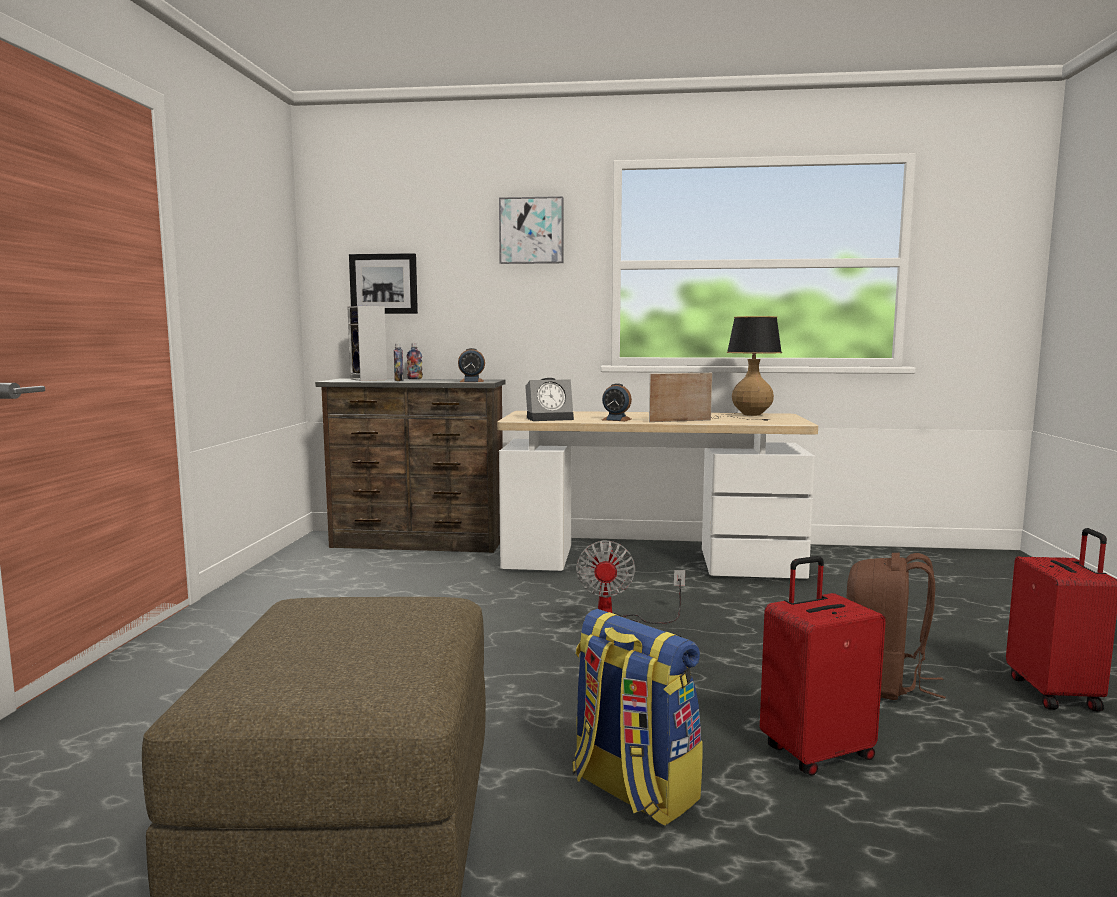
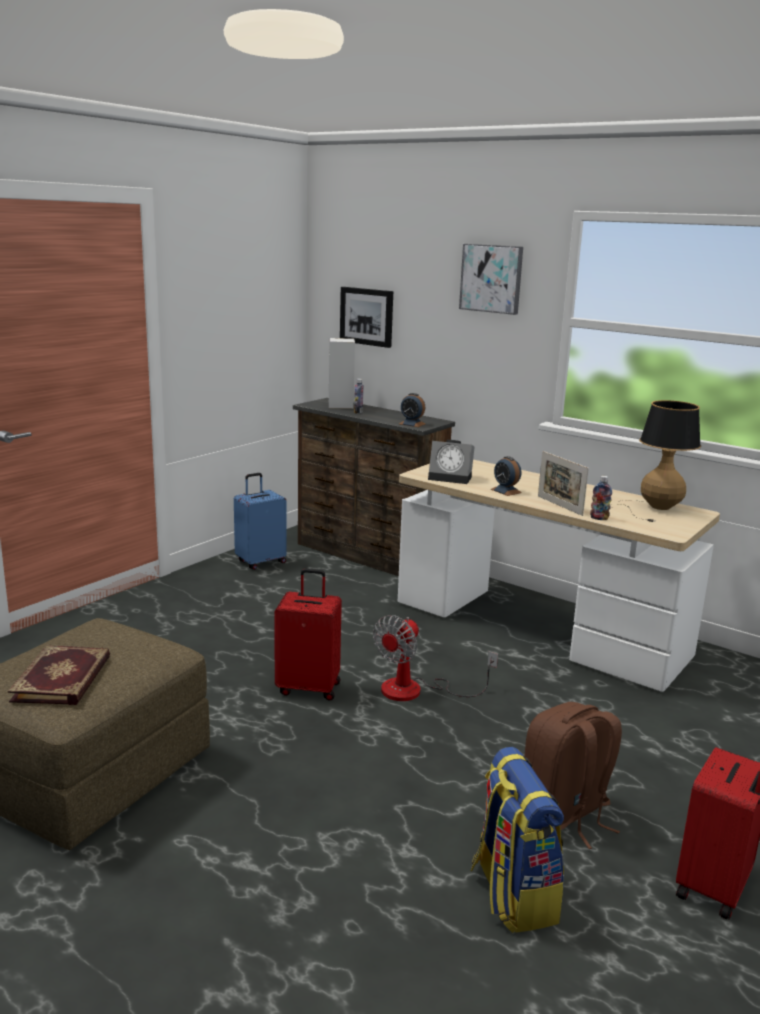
camera: 30 degrees right, 10 degrees up
bottle [407,343,423,379] -> bottle moved to [590,476,612,520]
backpack [572,609,702,826] -> backpack moved to [471,747,564,933]
picture frame [649,373,712,422] -> picture frame turned 135 degrees counterclockwise [538,451,589,516]
red suitcase [760,556,886,776] -> red suitcase moved to [274,569,342,701]
none -> book [8,645,110,705]
none -> blue suitcase [234,473,286,570]

